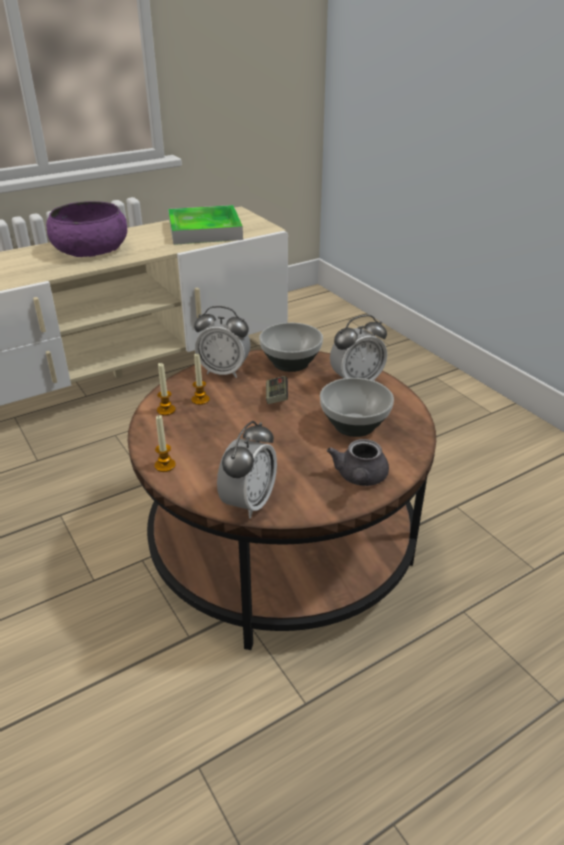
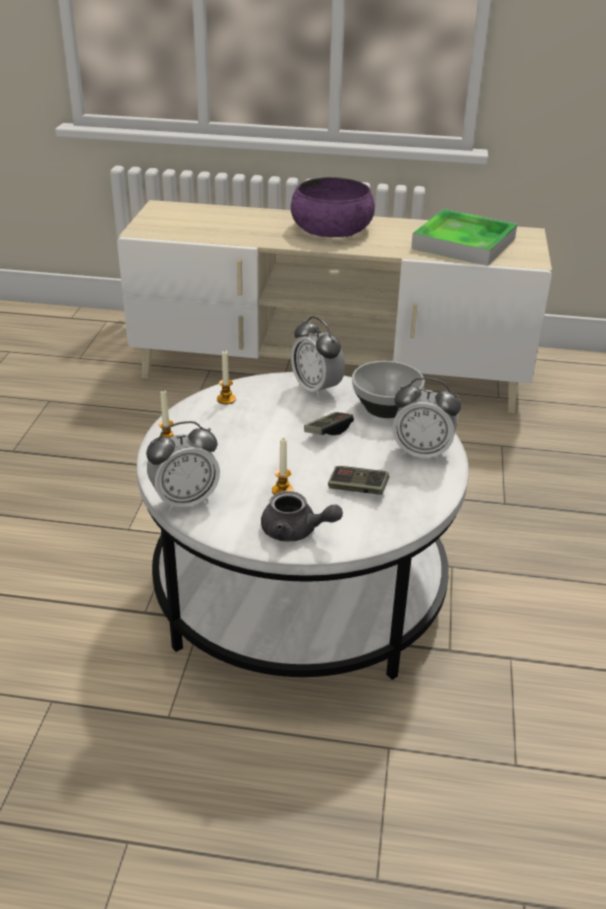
camera: 40 degrees right, 0 degrees up
brown coffee table [128,350,436,650] -> white coffee table [137,372,469,680]
candle [192,354,210,405] -> candle moved to [272,438,294,495]
bowl [320,378,394,437] -> game controller [328,466,389,495]
grey teapot [327,439,389,486] -> grey teapot turned 120 degrees counterclockwise [261,491,343,541]

